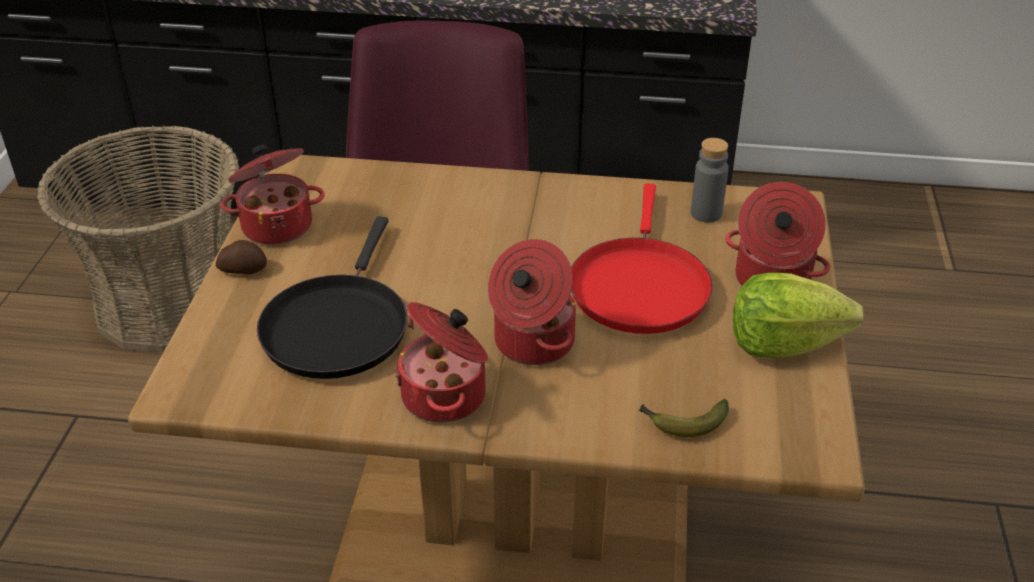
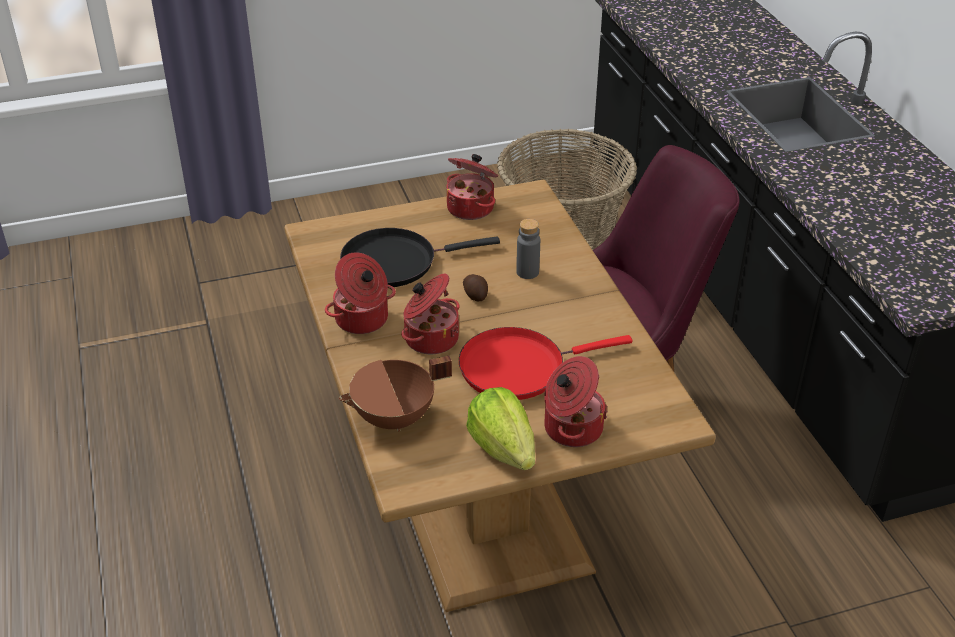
camera: 65 degrees right, 0 degrees up
potato [216,240,267,274] -> potato moved to [463,274,488,301]
banana [639,399,729,437] -> brown cooking pot [339,355,452,432]
grey bottle [691,138,729,223] -> grey bottle moved to [516,219,540,279]

